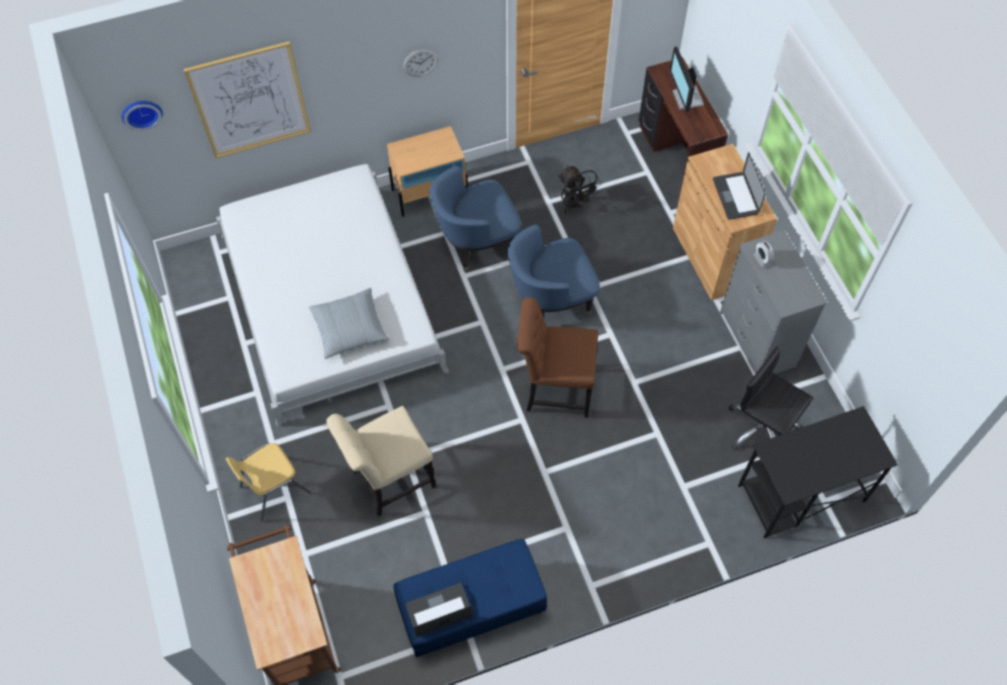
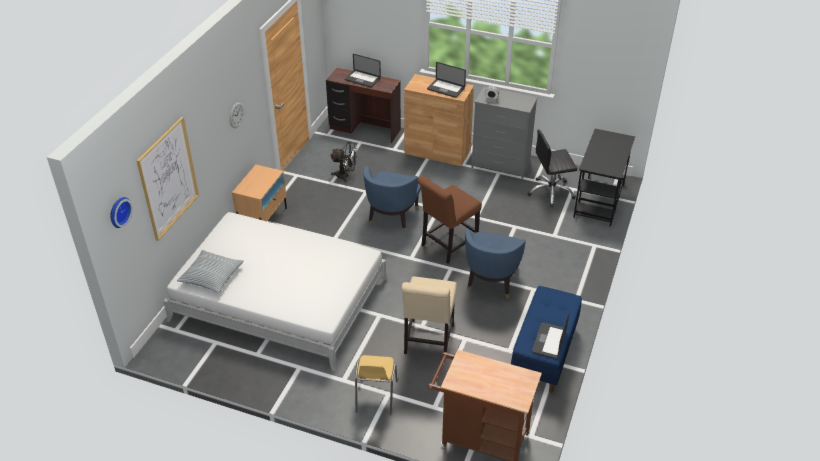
camera: 50 degrees left, 20 degrees down
pillow [309,288,389,359] -> pillow moved to [177,250,244,293]
blue armchair [430,166,521,271] -> blue armchair moved to [465,229,526,299]
monitor [670,47,704,112] -> laptop [344,54,381,87]

